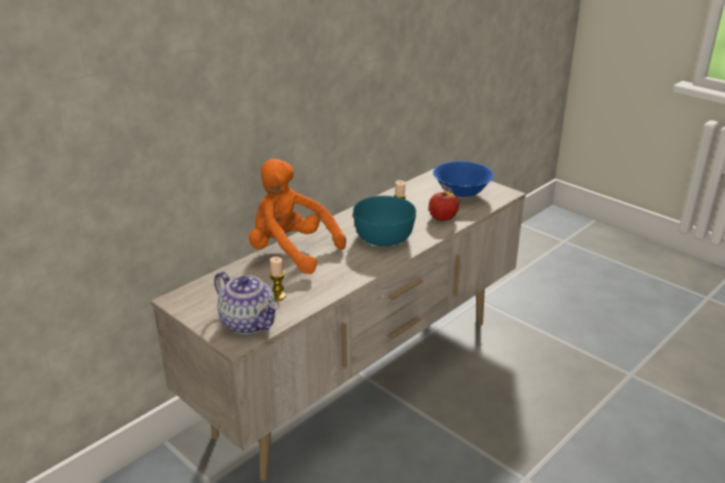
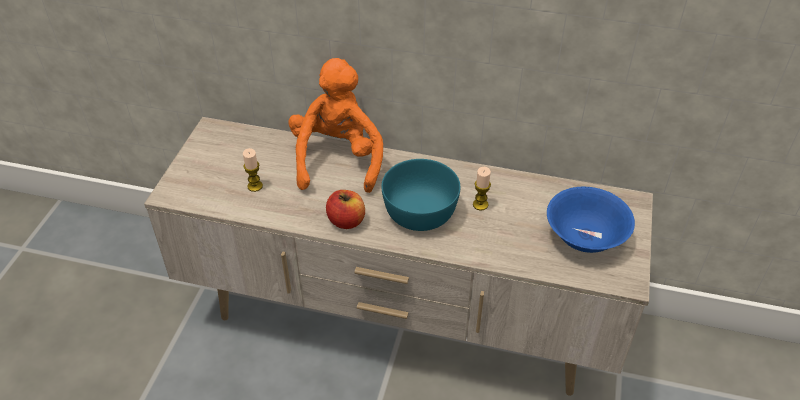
camera: 60 degrees right, 15 degrees up
teapot [214,271,279,334] -> none
apple [429,192,459,221] -> apple moved to [326,190,365,229]

